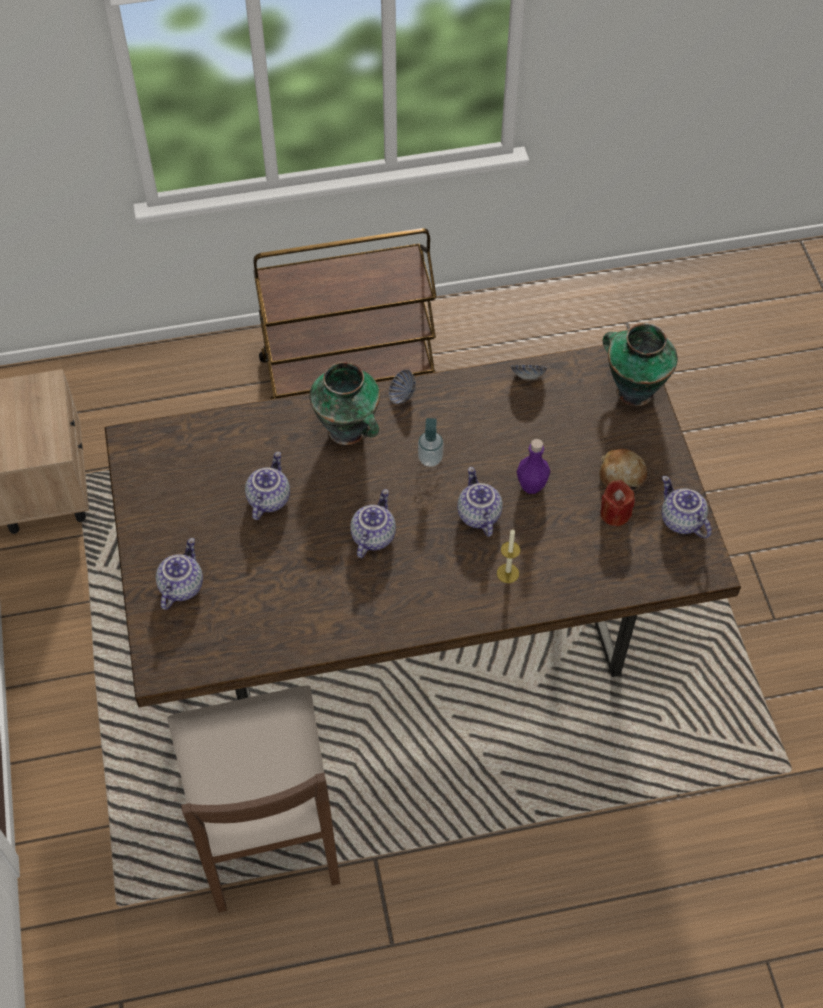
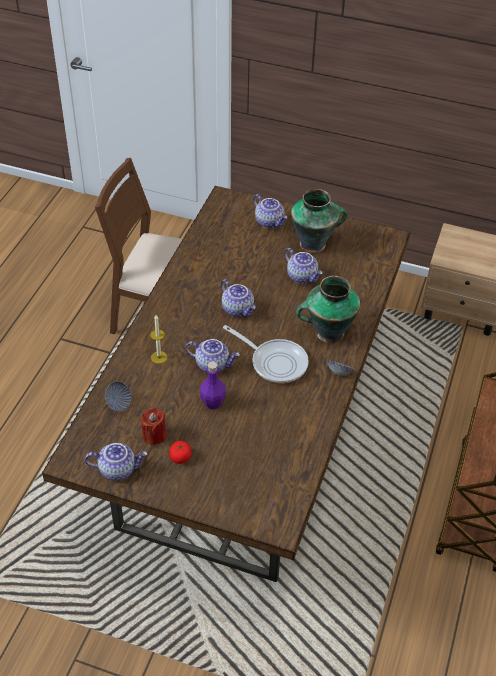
camera: 120 degrees right, 10 degrees down
soap dispenser [418,418,444,467] -> frying pan [223,325,309,383]
bowl [511,365,547,381] -> bowl moved to [105,381,131,412]
bread [599,449,647,491] -> tomato [169,441,191,464]
vase [603,323,678,406] -> vase moved to [291,189,348,253]

